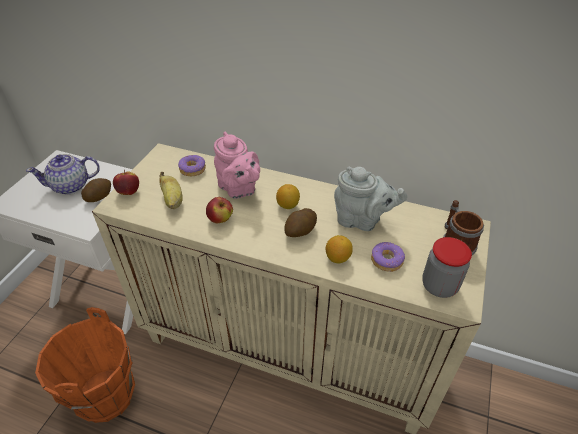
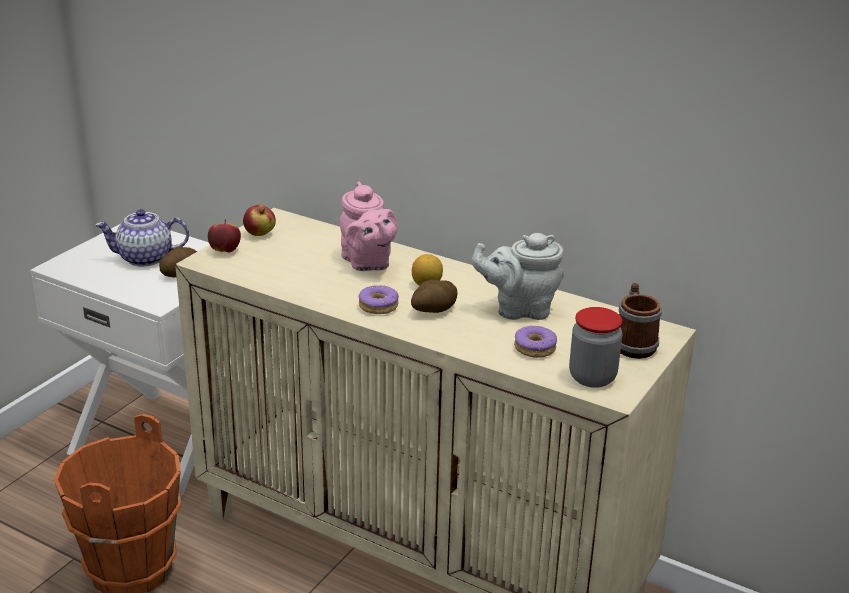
camera: 10 degrees right, 15 degrees down
banana [159,172,183,209] -> none
donut [178,155,206,176] -> donut moved to [359,285,399,314]
apple [206,197,233,224] -> apple moved to [243,205,276,236]
lemon [326,235,353,264] -> none
grey teapot [334,167,407,231] -> grey teapot turned 150 degrees clockwise [472,233,564,320]

